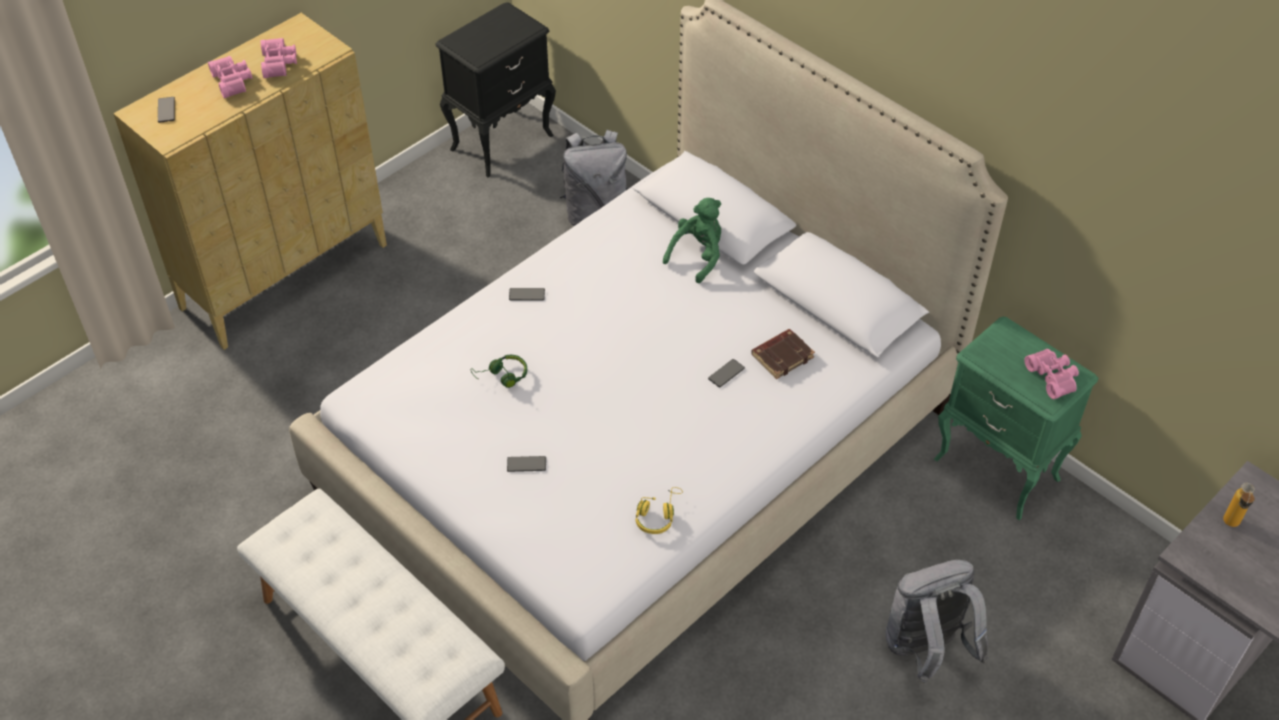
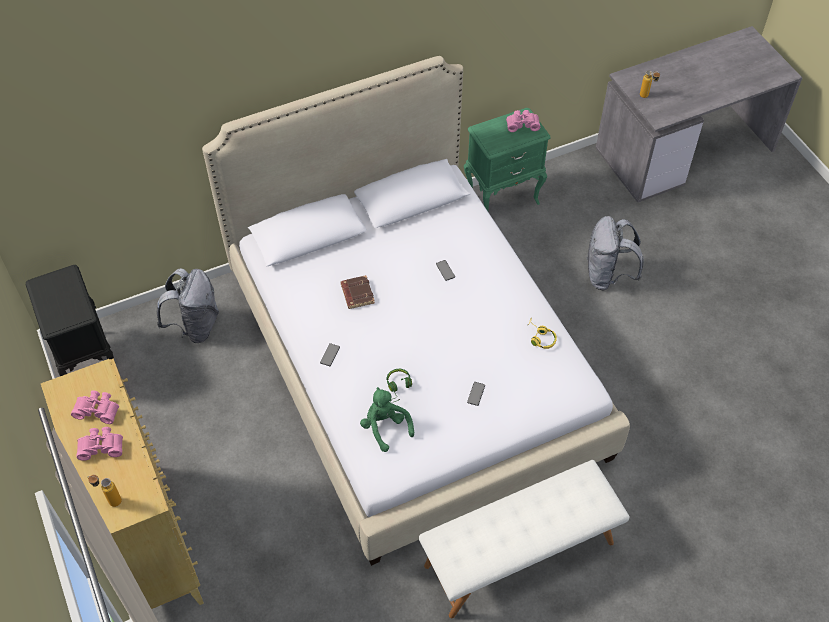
camera: 70 degrees left, 5 degrees up
phone [158,97,175,123] -> bottle [87,475,122,507]
green plush toy [663,198,721,283] -> green plush toy moved to [360,387,414,452]
brown book [751,329,815,379] -> brown book moved to [341,275,375,309]

